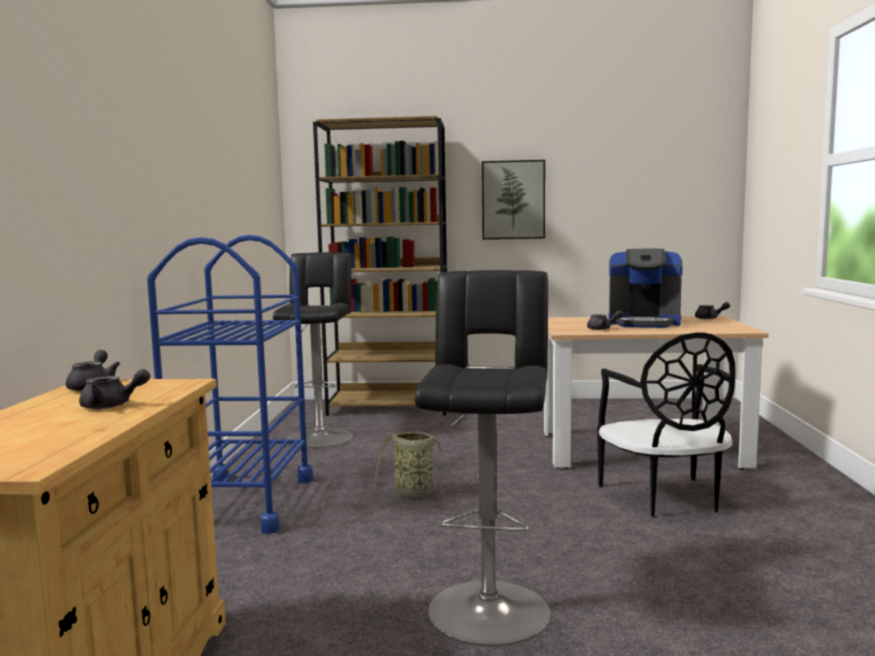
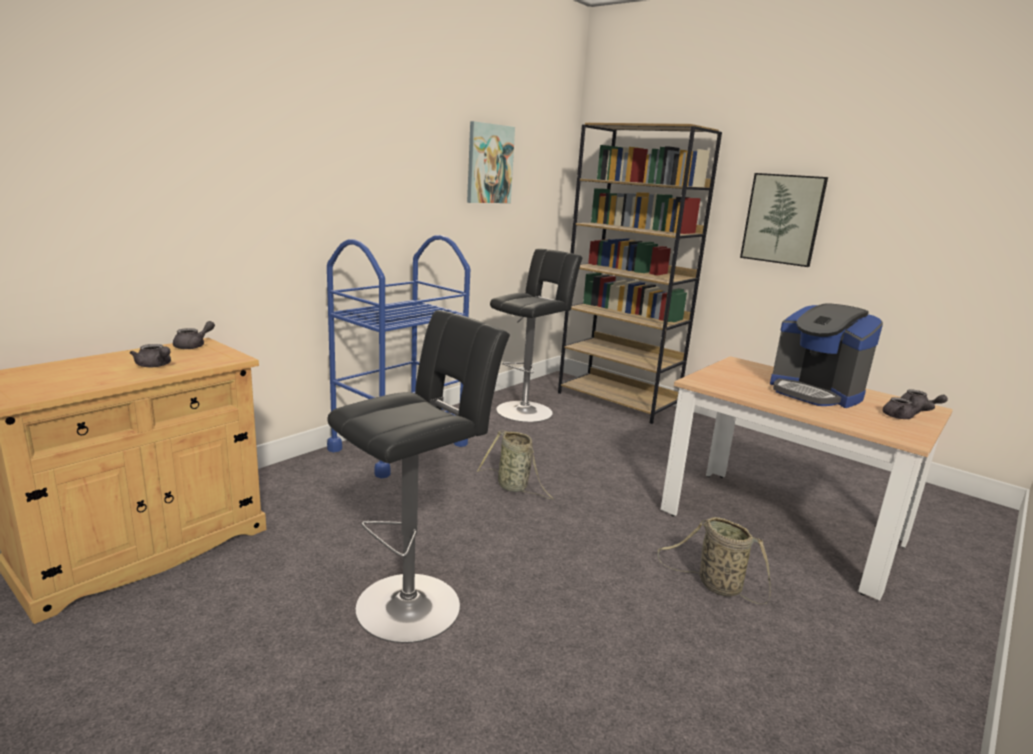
camera: 35 degrees right, 10 degrees up
grey teapot [587,310,623,330] -> grey teapot moved to [883,397,935,419]
black chair [597,332,735,517] -> basket [658,517,771,604]
none -> picture [467,121,515,203]

